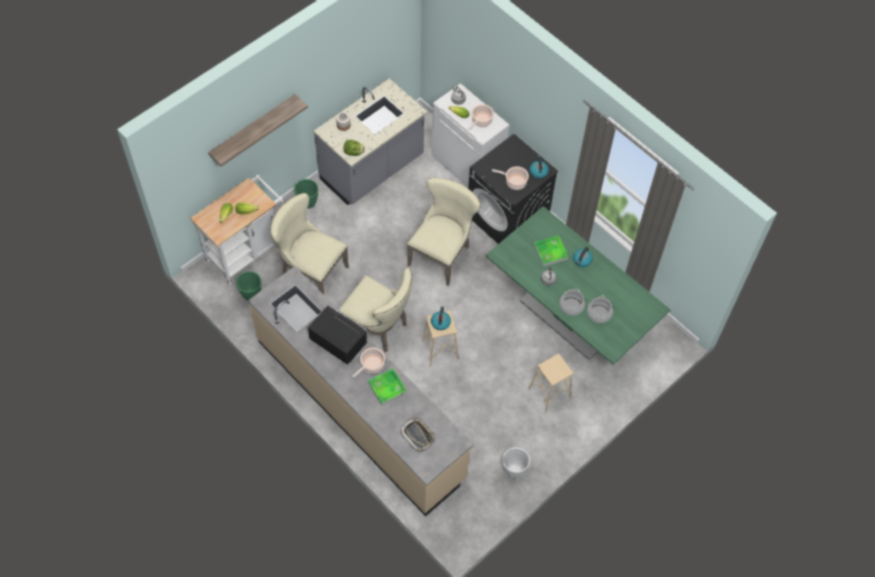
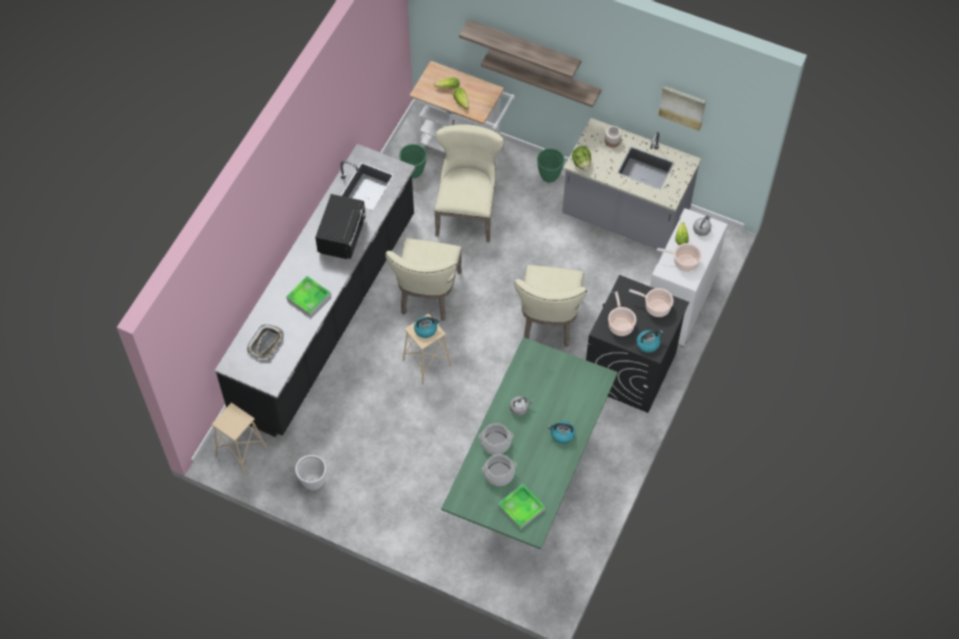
camera: 70 degrees right, 0 degrees up
beige counter [248,266,474,516] -> black counter [215,144,416,437]
cooking pot [352,348,385,378] -> cooking pot moved to [629,288,673,317]
beige chair [407,178,481,286] -> beige chair turned 90 degrees clockwise [514,265,587,347]
beige stool [528,353,574,413] -> beige stool moved to [211,403,267,473]
tray [534,236,568,267] -> tray moved to [498,484,545,530]
none -> shelf [481,49,602,107]
none -> picture [658,86,706,131]

